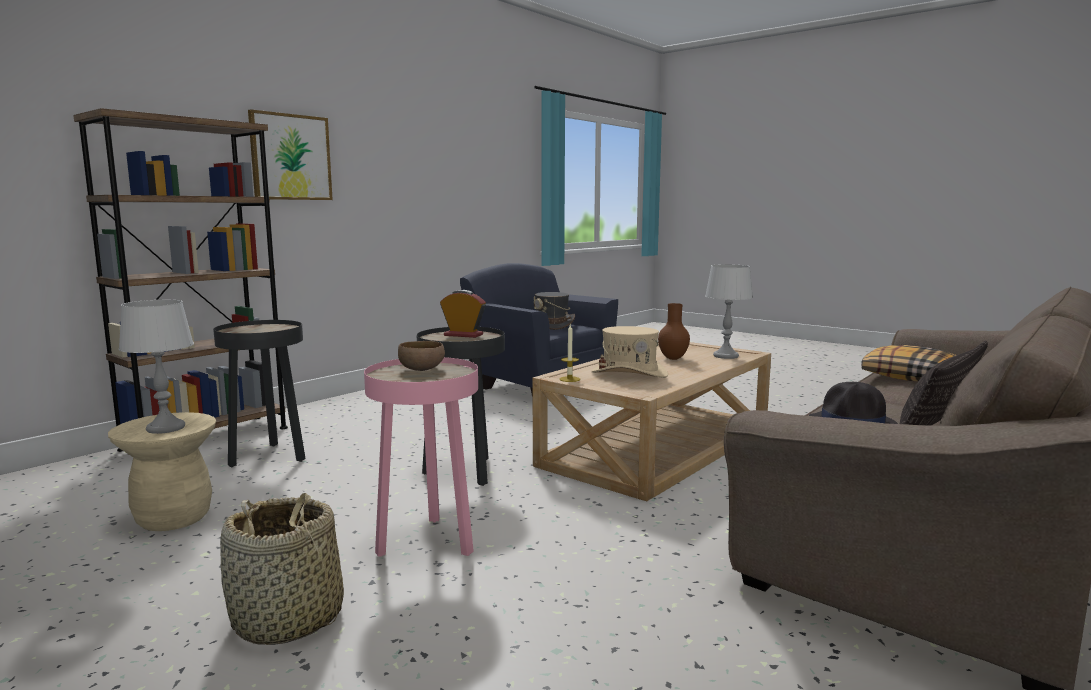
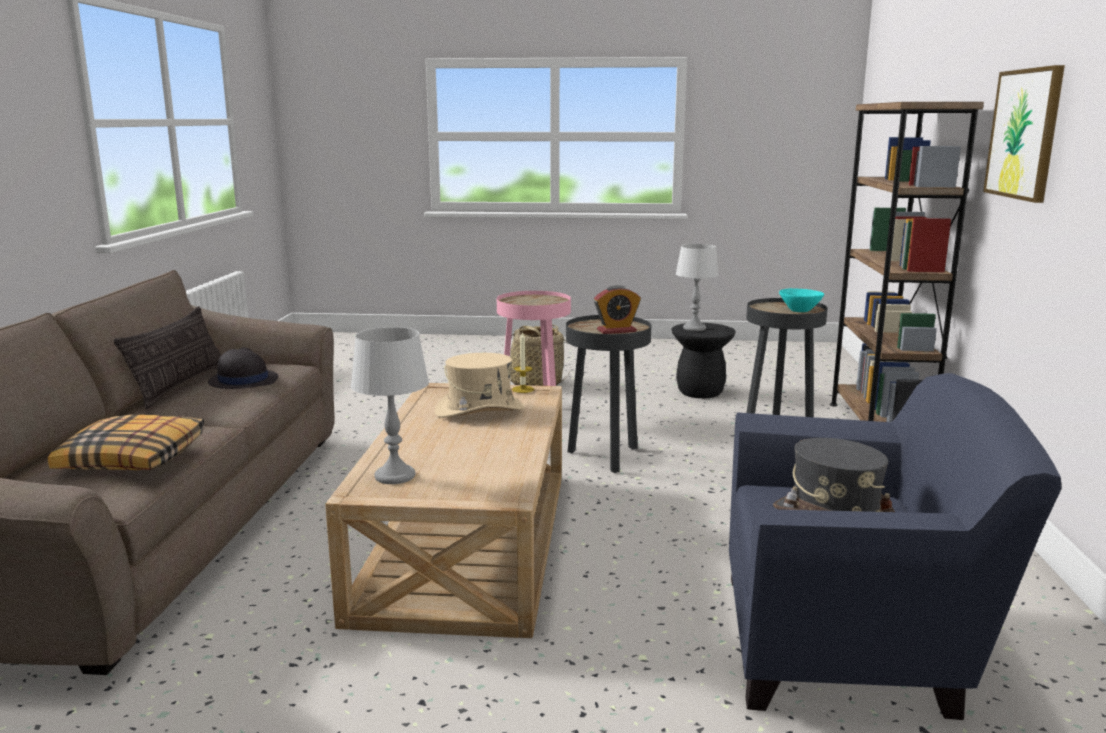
camera: 145 degrees right, 5 degrees up
beige stool [108,412,216,531] -> black stool [671,323,736,398]
brown bowl [398,341,445,371] -> none
brown vase [658,303,690,360] -> none
none -> turquoise bowl [779,288,824,312]

